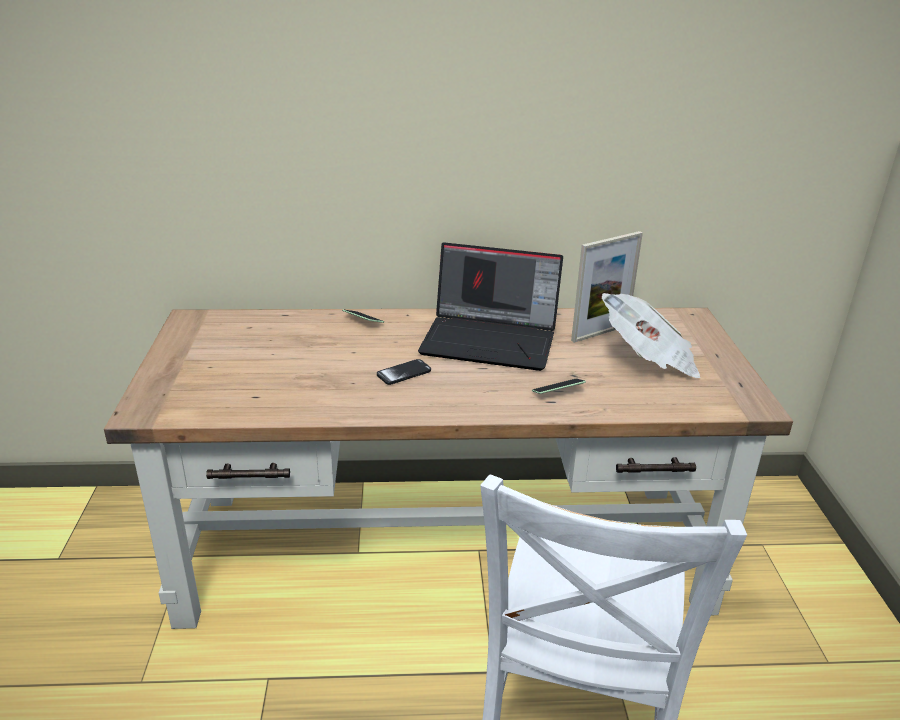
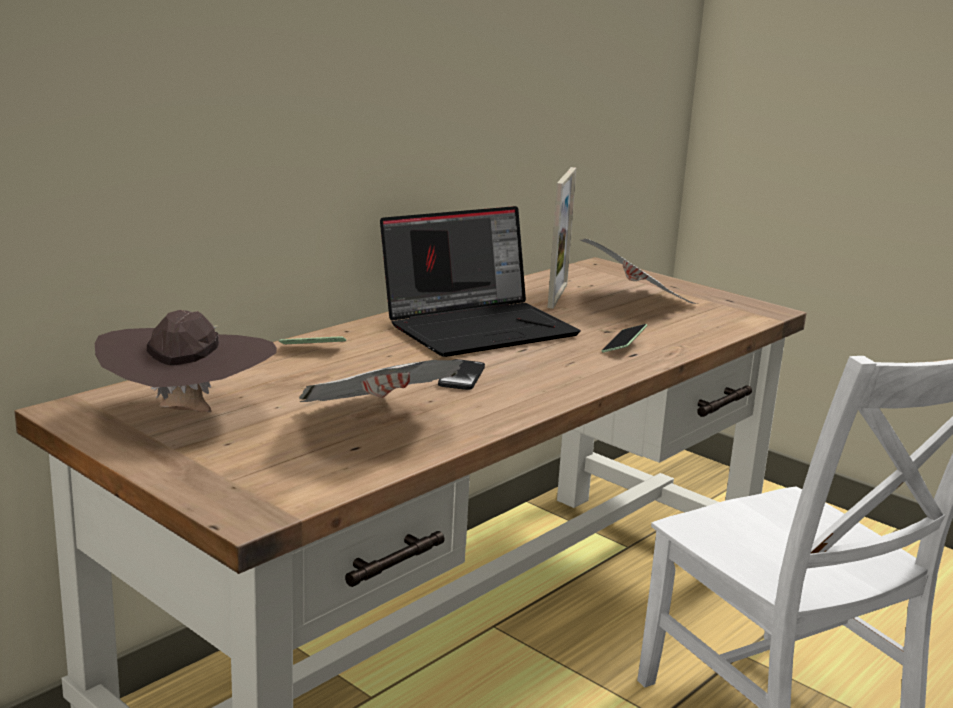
camera: 45 degrees left, 10 degrees down
none -> brown hat [95,310,277,412]
none -> newspaper [299,360,463,402]

